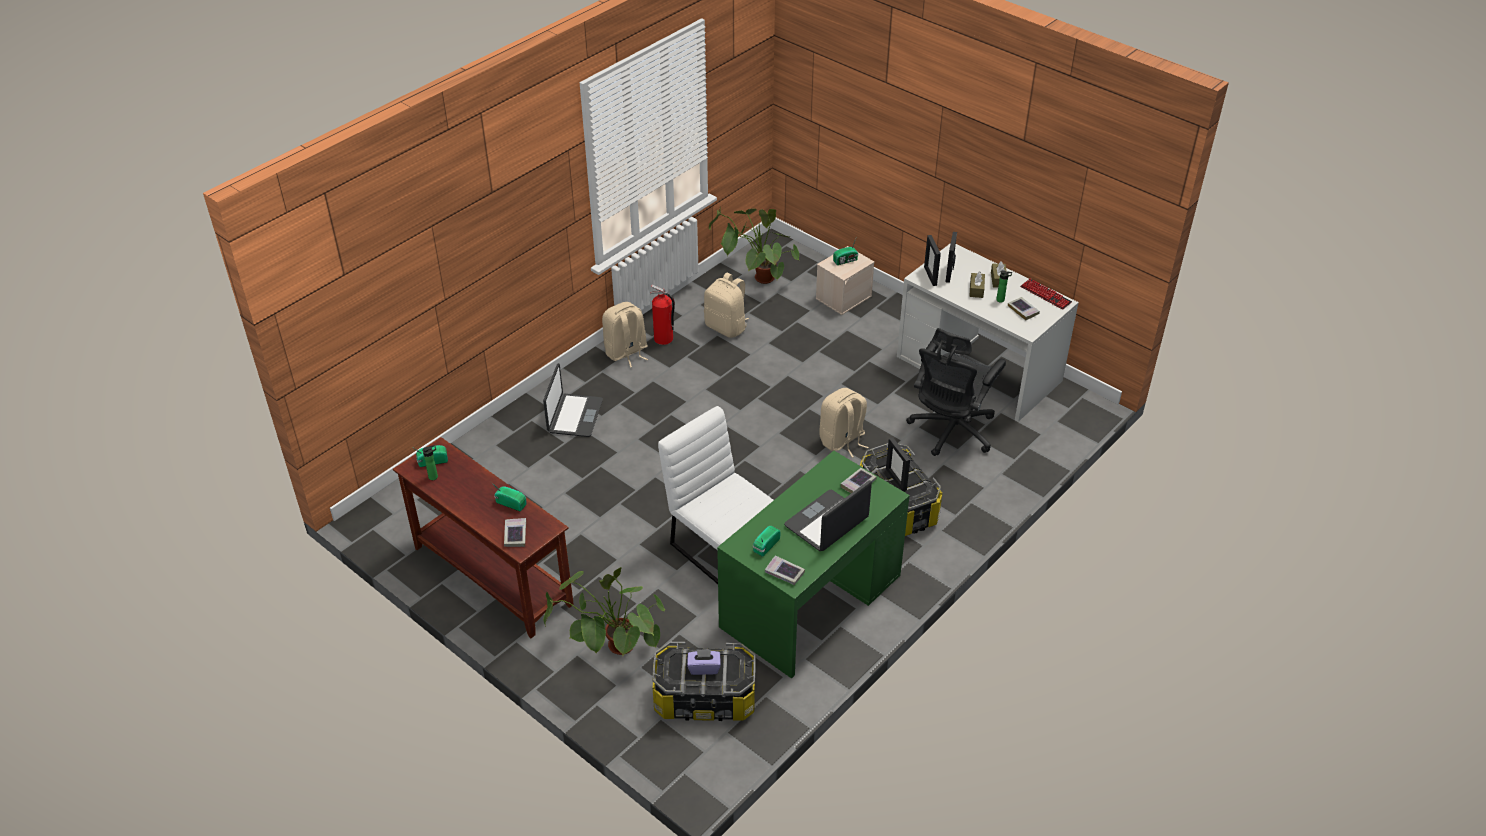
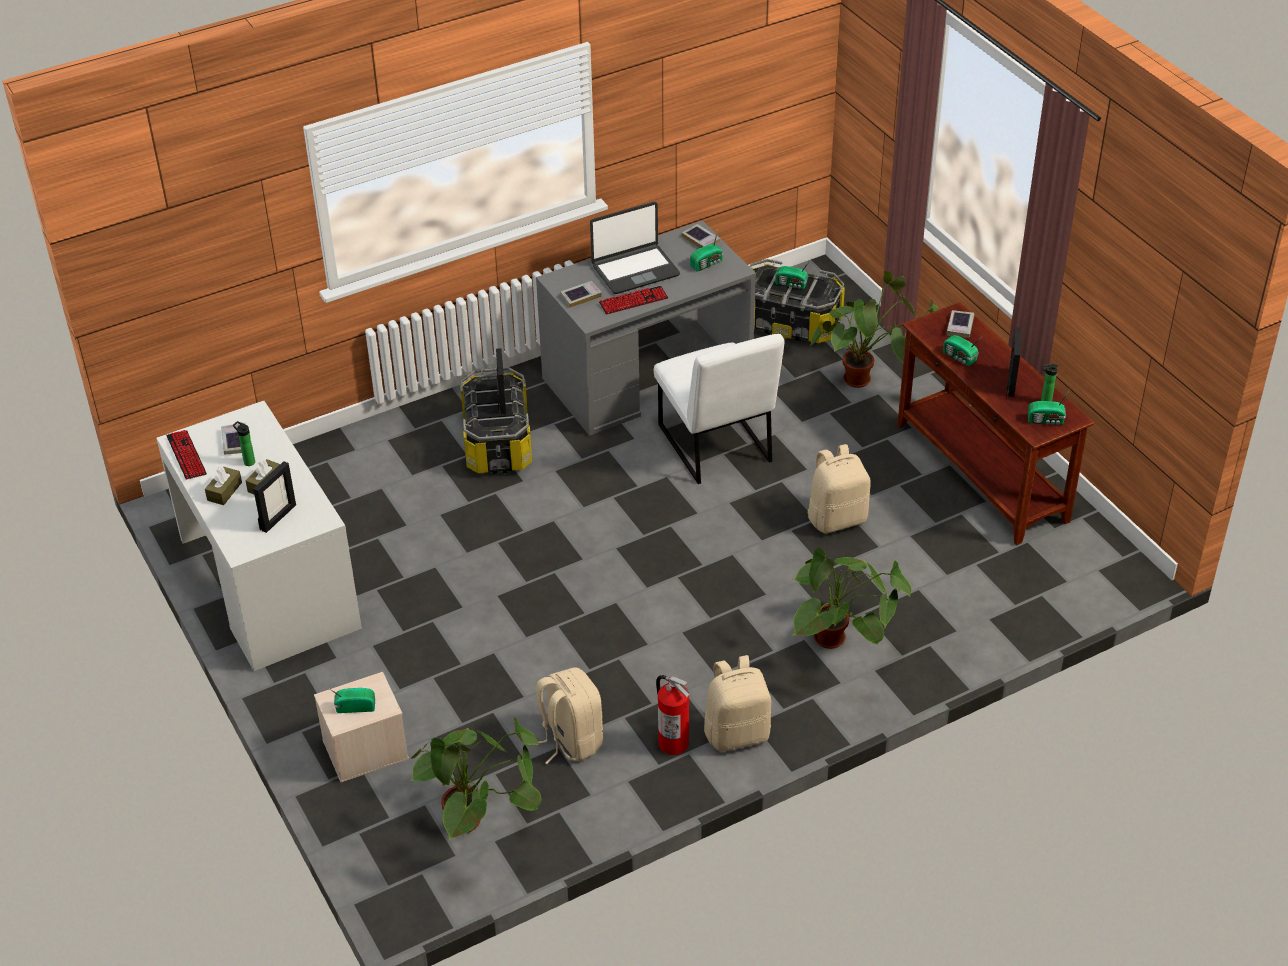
camera: 160 degrees left, 0 degrees up
laptop [543,363,603,437] -> potted plant [792,547,911,649]
purple tissue box [687,649,721,675] -> radio [775,259,811,289]
green desk [717,451,910,679] -> grey desk [536,220,756,436]
beige backpack [819,388,868,458] -> beige backpack moved to [807,444,871,533]
office chair [906,328,1006,456] -> none
picture frame [924,235,941,286] -> picture frame moved to [1006,327,1021,397]
none -> keyboard [599,286,668,315]

